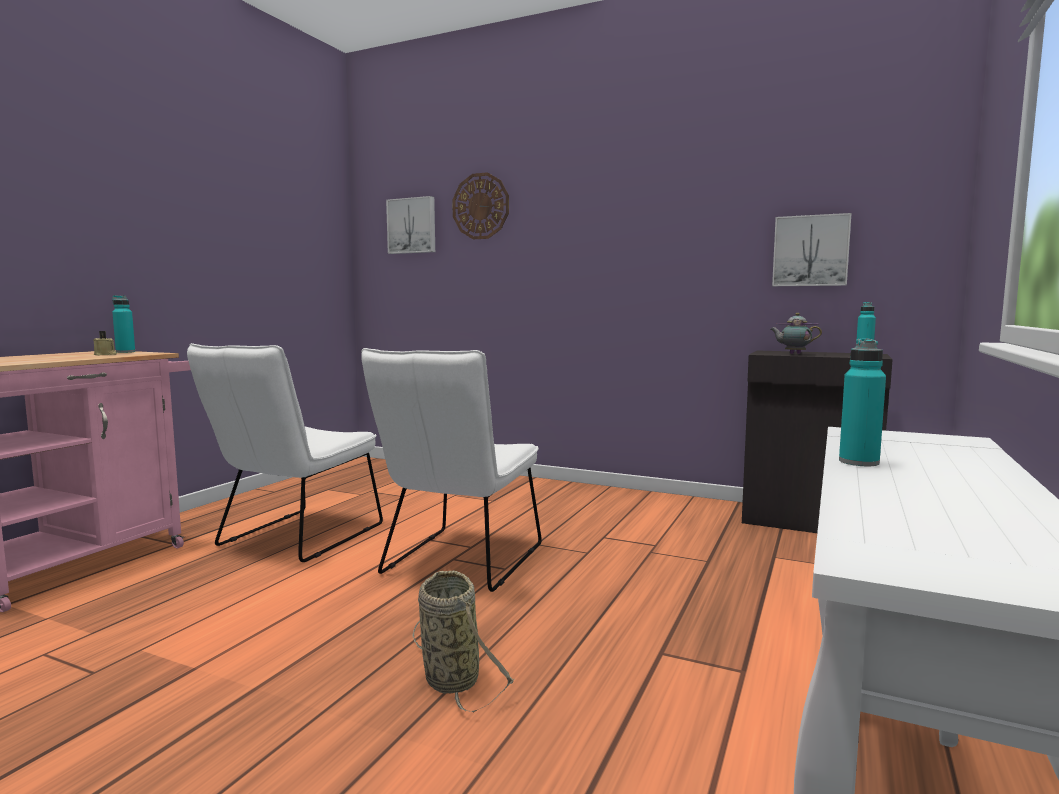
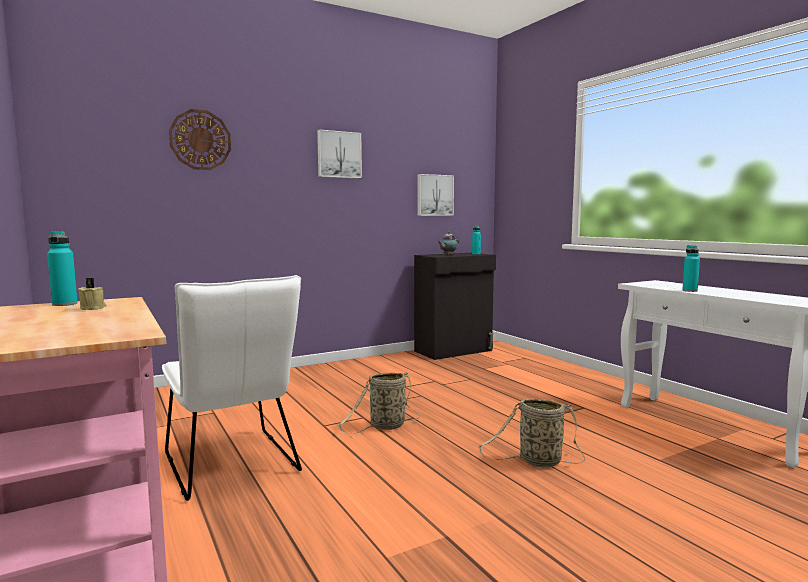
camera: 55 degrees left, 0 degrees up
white chair [361,348,542,592] -> basket [338,372,420,434]
picture [386,196,435,254] -> picture moved to [317,129,362,178]

